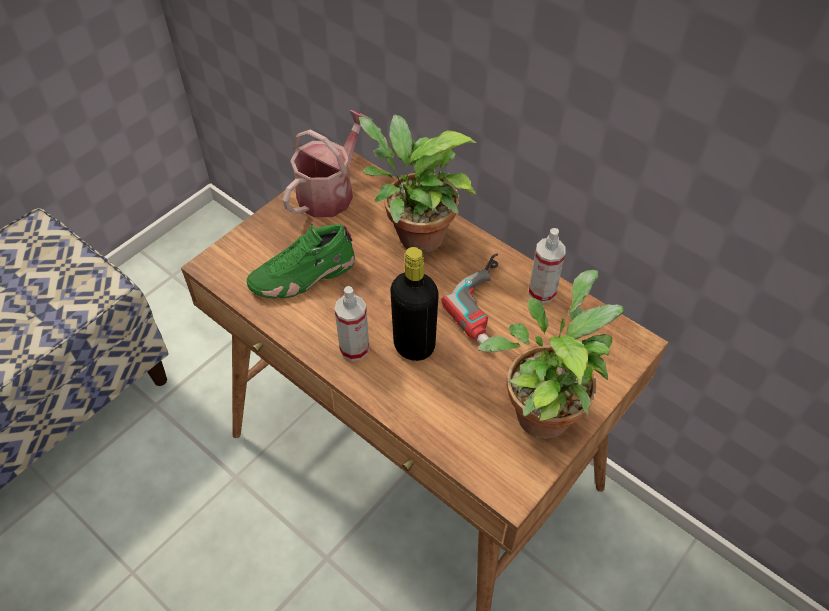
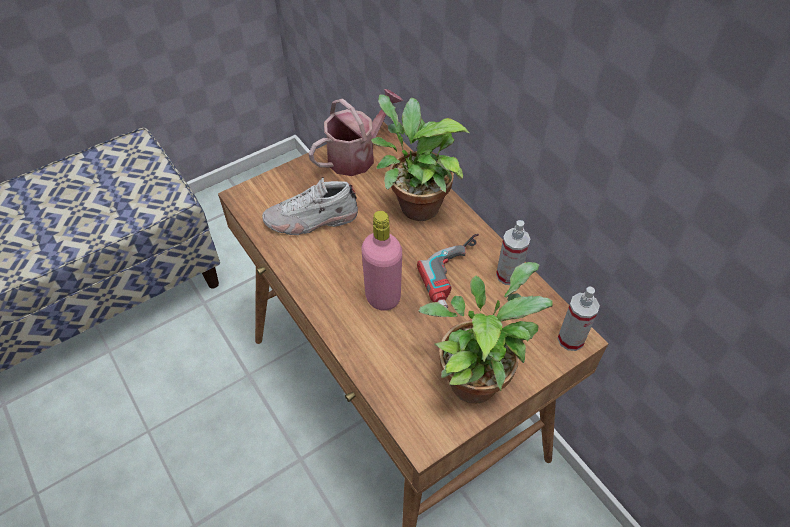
camera: 15 degrees right, 0 degrees up
green shoe [247,224,355,298] -> white shoe [262,177,358,235]
spray bottle [335,286,369,361] -> spray bottle moved to [557,286,600,351]
black bottle [390,247,439,361] -> pink bottle [362,211,402,311]

